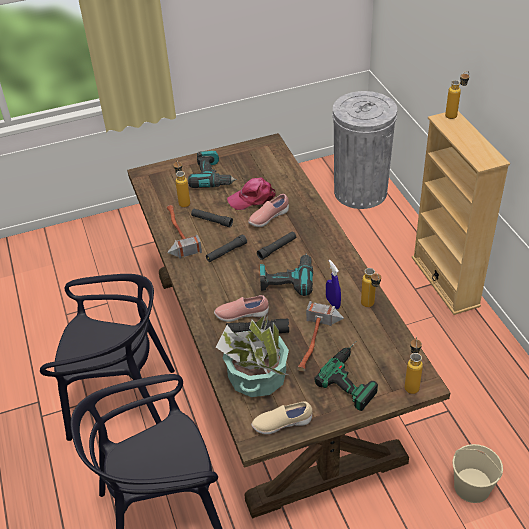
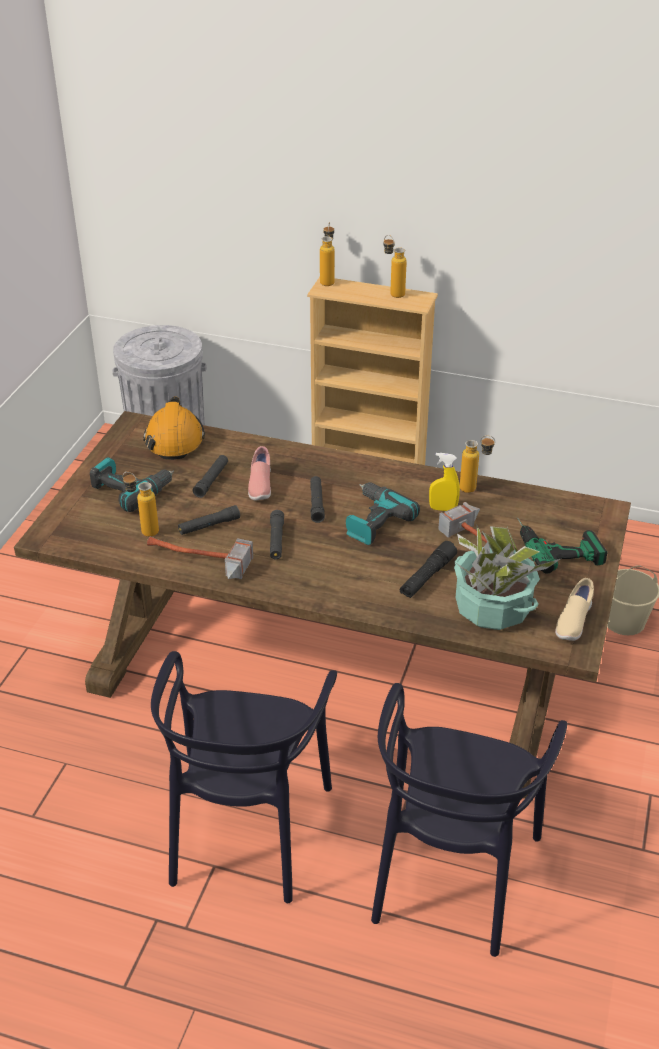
camera: 55 degrees left, 5 degrees down
black chair [40,274,175,441] -> black chair turned 150 degrees clockwise [151,651,337,903]
pink shoe [214,295,269,322] -> none
pink cap [227,177,276,210] -> black flashlight [193,455,228,498]
blue spray bottle [326,260,341,309] -> yellow spray bottle [429,453,460,511]
bottle [405,337,423,394] -> bottle moved to [384,235,407,298]
none -> orange hard hat [143,396,205,460]

